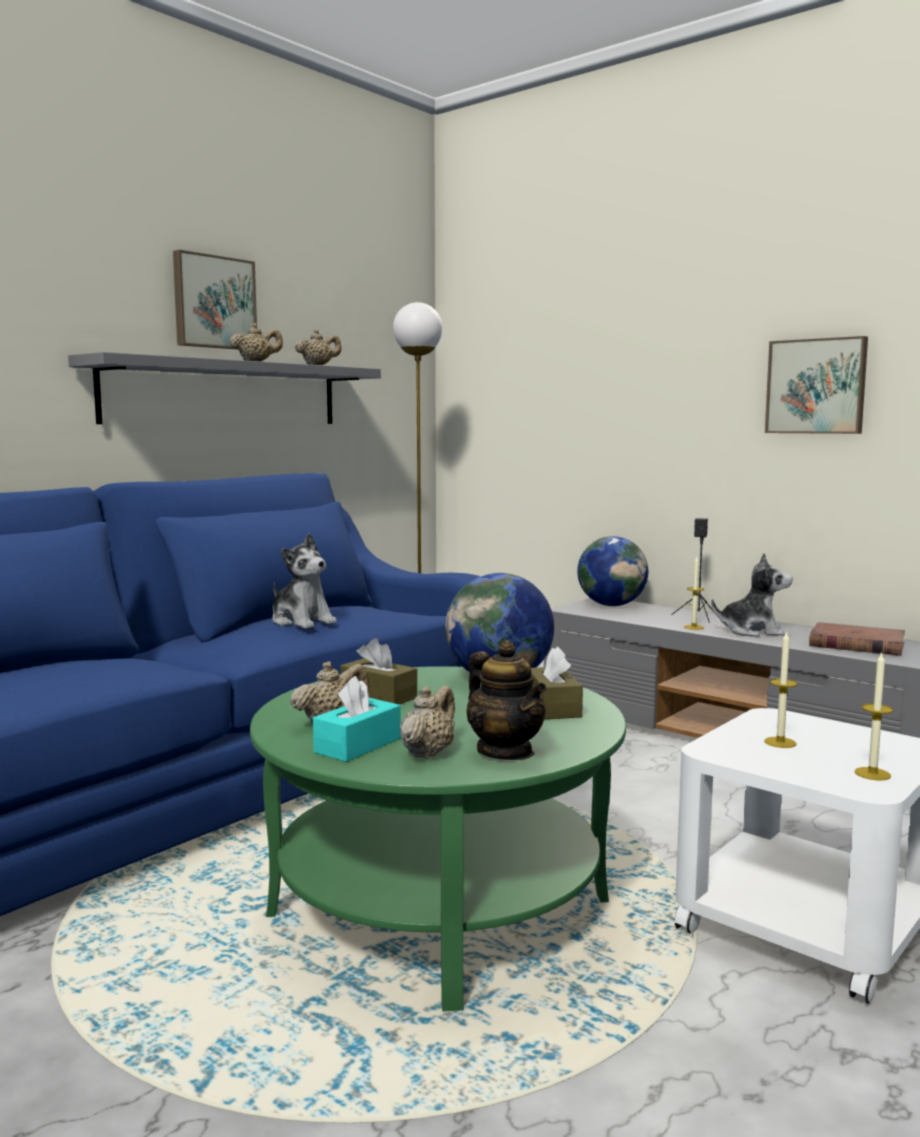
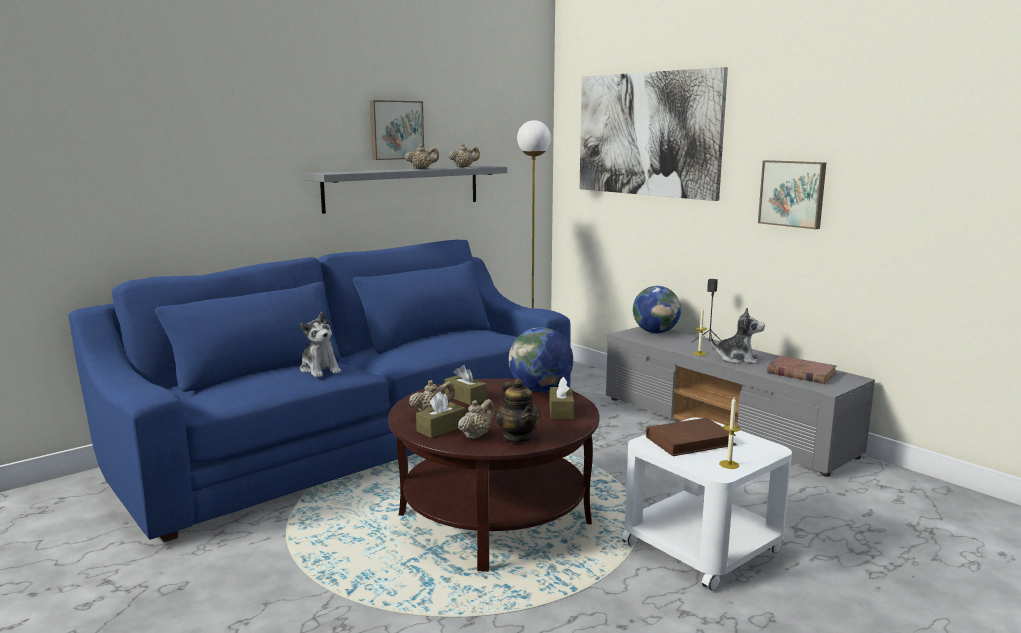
camera: 10 degrees right, 5 degrees up
green coffee table [250,666,626,1012] -> brown coffee table [388,378,600,572]
plush toy [272,533,337,629] -> plush toy moved to [300,312,341,378]
turquoise tissue box [313,676,401,762] -> brown tissue box [416,392,466,438]
candle [764,631,798,748] -> brown book [646,418,737,456]
none -> picture [579,67,728,201]

